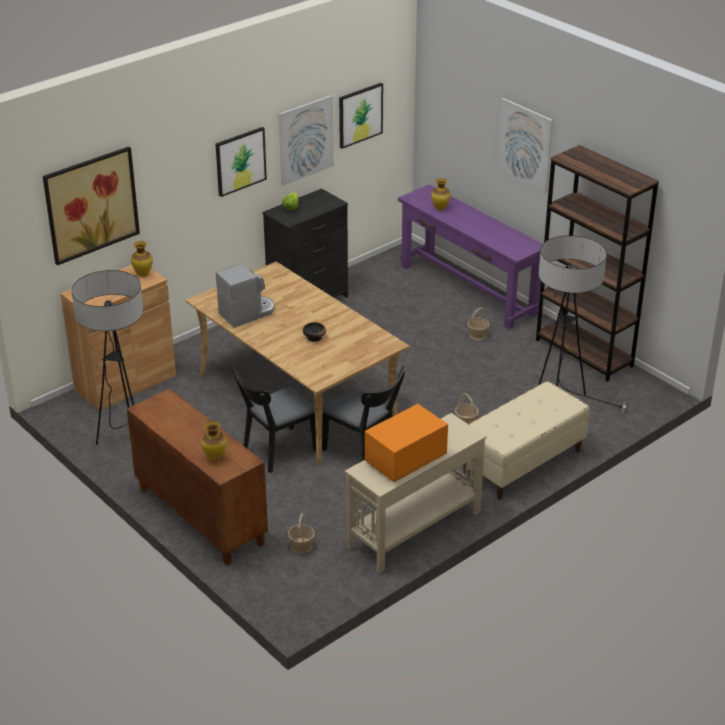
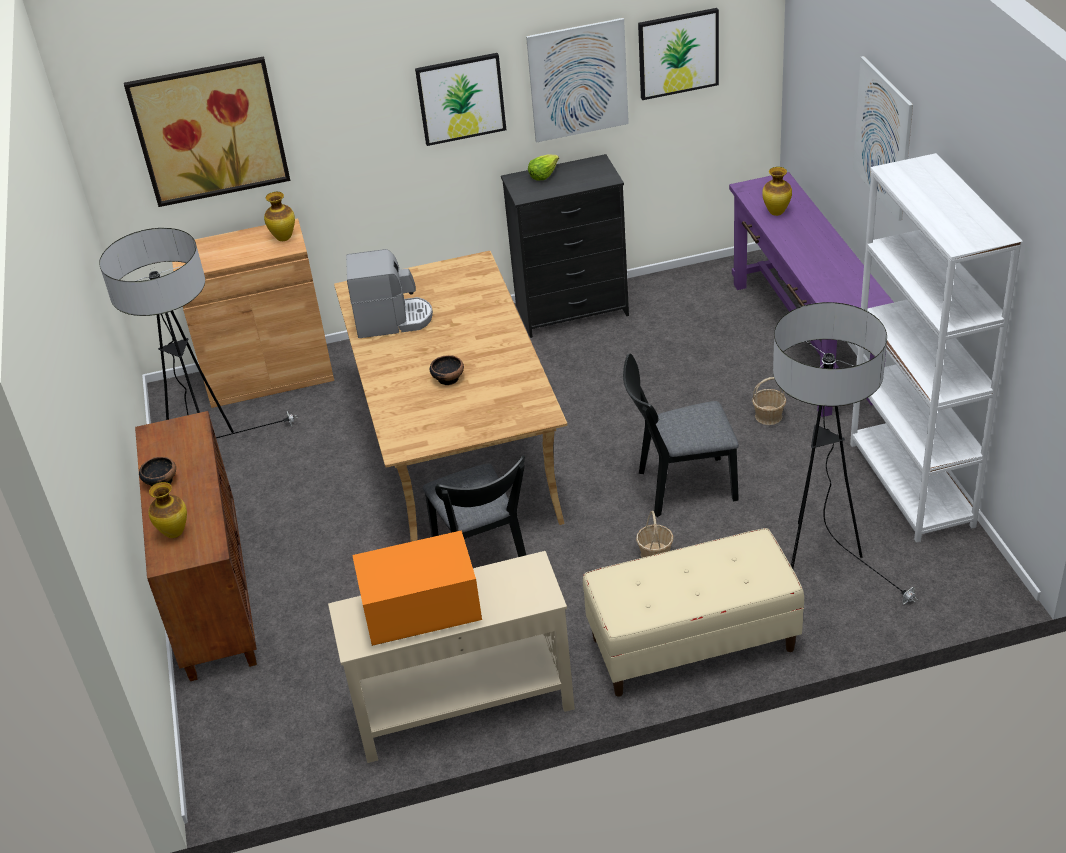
camera: 30 degrees right, 5 degrees up
black chair [232,363,316,473] -> black chair moved to [623,353,739,517]
basket [288,513,315,554] -> none
brown bookcase [536,145,659,382] -> white bookcase [850,153,1022,543]
none -> bowl [139,457,176,486]

